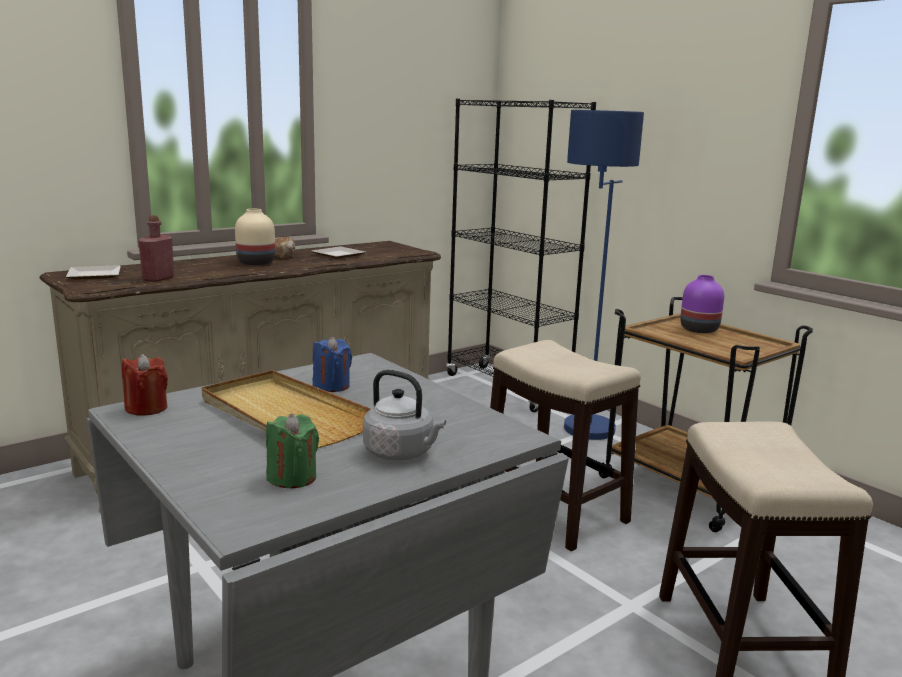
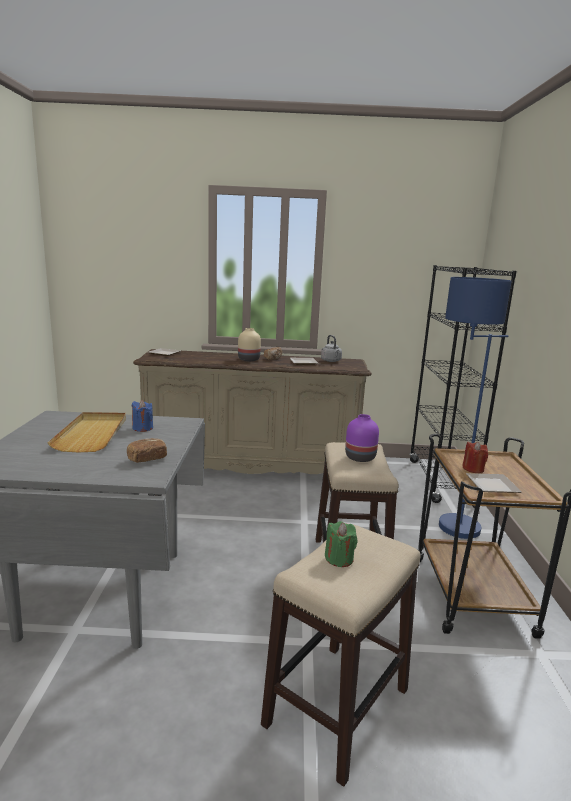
camera: 40 degrees right, 0 degrees up
red candle [122,354,168,416] -> red candle moved to [462,441,488,473]
red bottle [138,215,174,282] -> none
green candle [266,413,319,488] -> green candle moved to [325,521,357,567]
grey kettle [363,370,446,461] -> grey kettle moved to [321,335,342,362]
purple vase [680,275,724,333] -> purple vase moved to [345,414,379,462]
none -> bread [127,438,167,463]
none -> plate [466,473,522,493]

